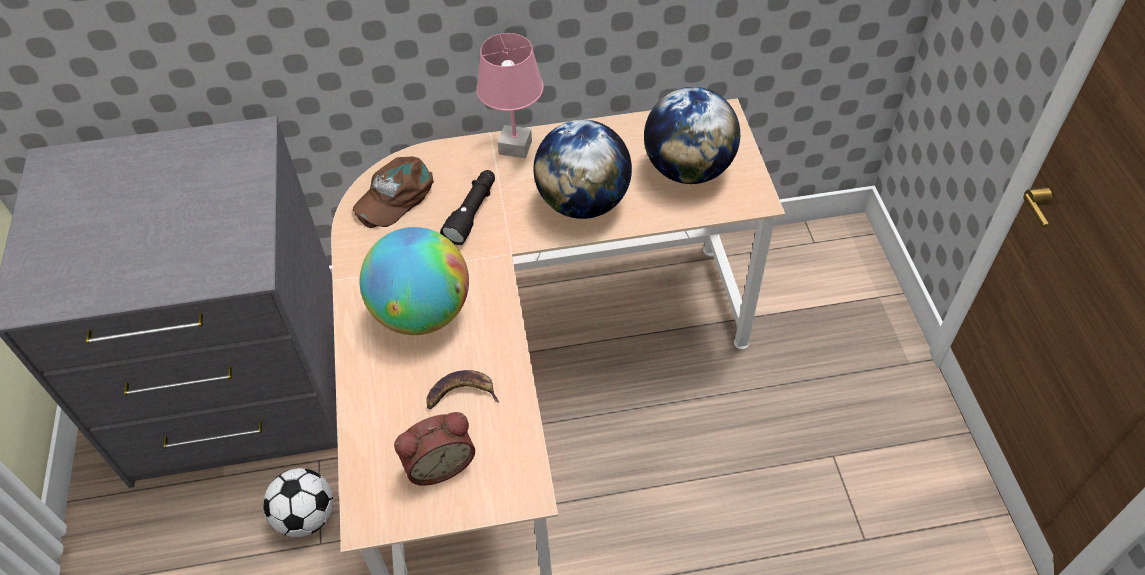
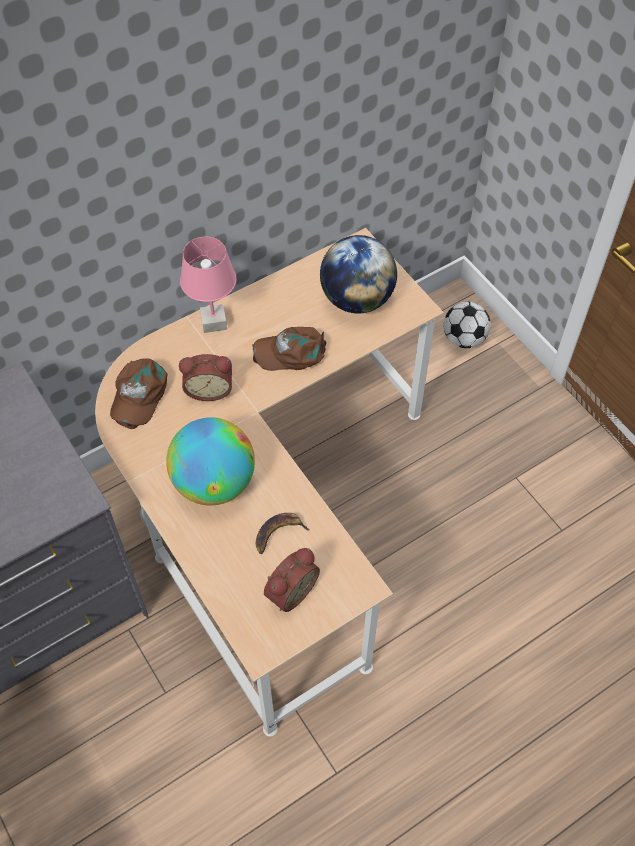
camera: 25 degrees left, 5 degrees up
football [263,468,333,537] -> football moved to [444,302,491,348]
black flashlight [440,170,495,245] -> alarm clock [179,354,232,401]
globe [534,120,632,219] -> brown cap [252,327,326,371]

